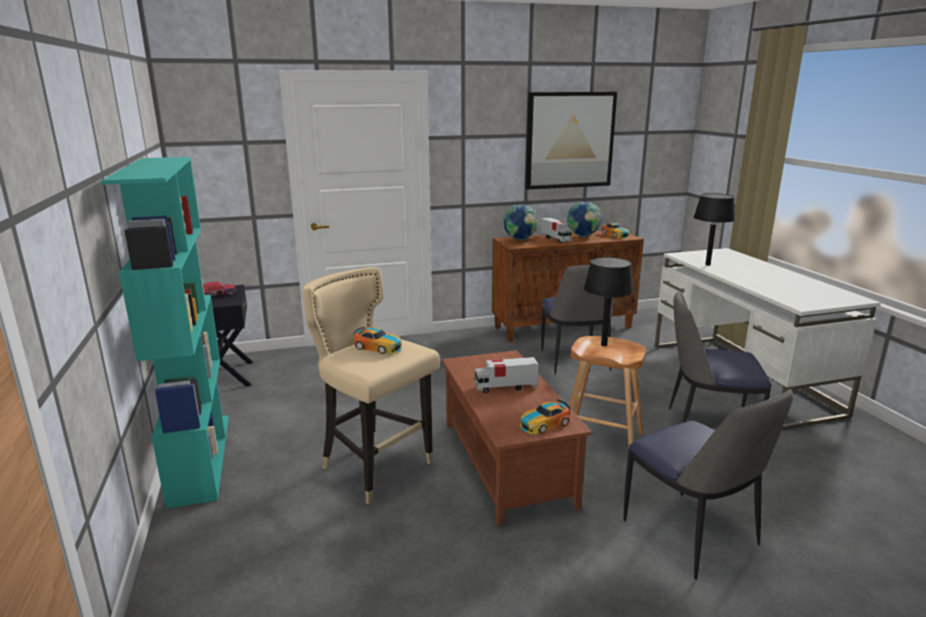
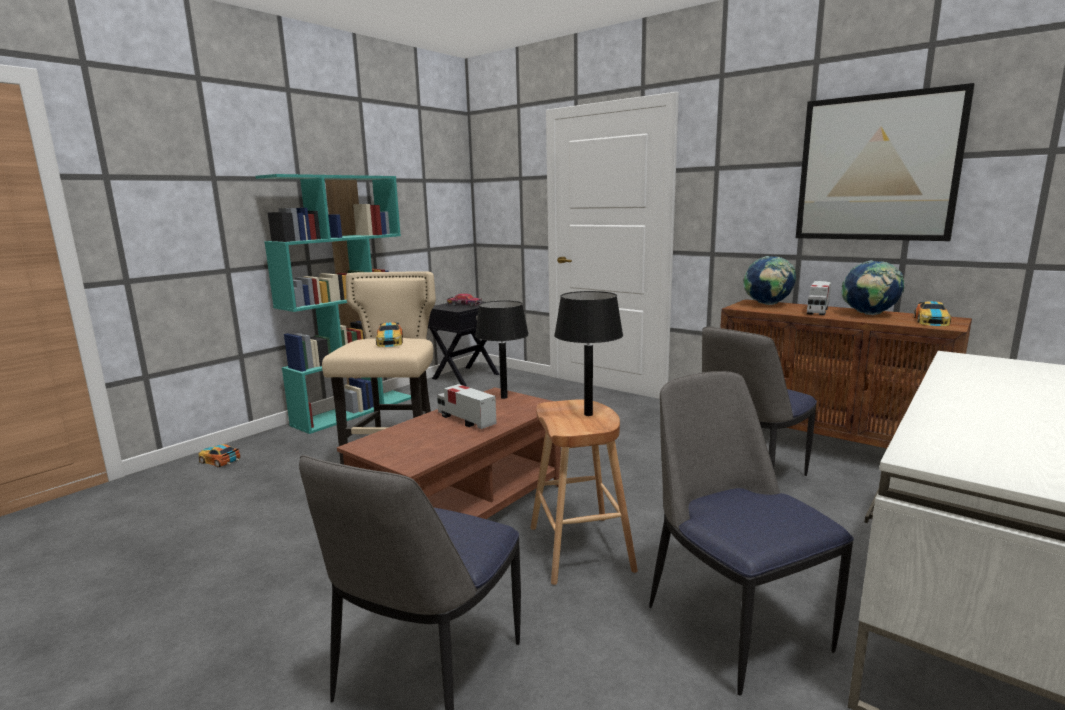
camera: 55 degrees right, 5 degrees down
toy car [520,400,571,435] -> toy car moved to [198,444,240,467]
black table lamp [694,193,735,266] -> black table lamp moved to [475,301,529,399]

